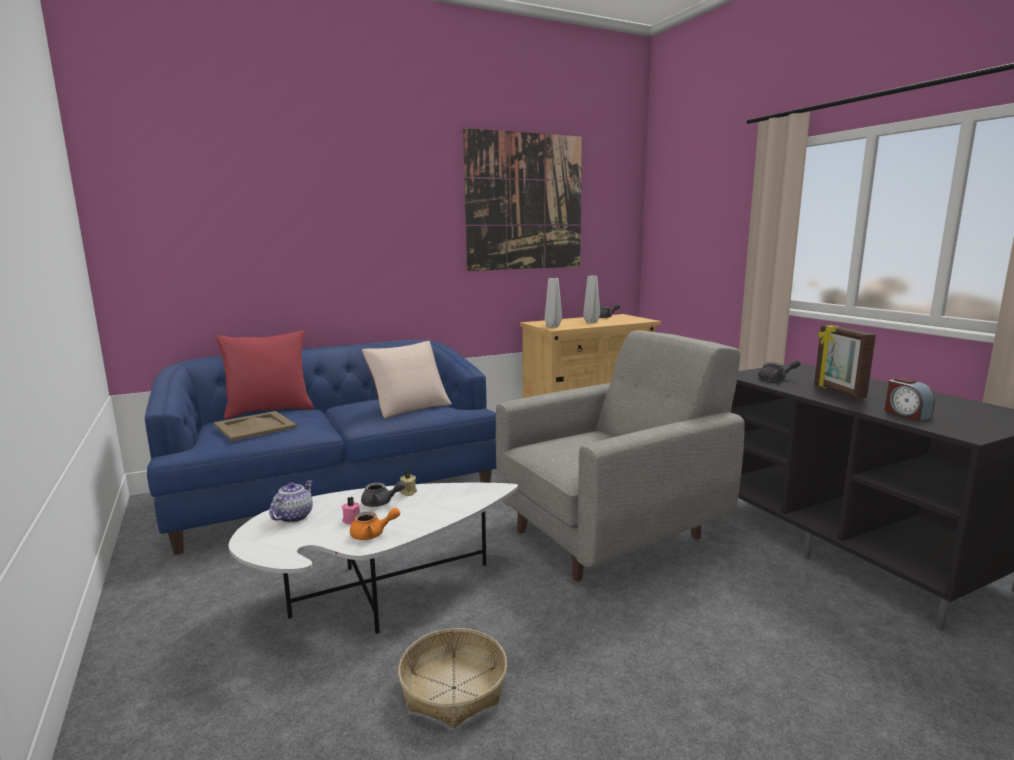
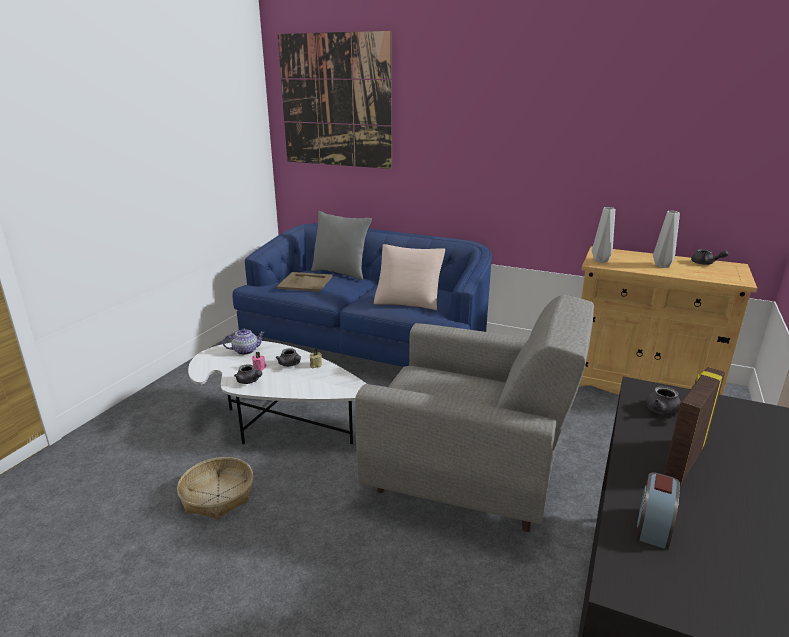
camera: 50 degrees right, 10 degrees up
red pillow [215,331,314,419] -> grey pillow [311,211,372,280]
orange teapot [350,508,400,540] -> grey teapot [234,364,262,384]
picture [463,128,582,271] -> picture moved to [278,31,392,169]

